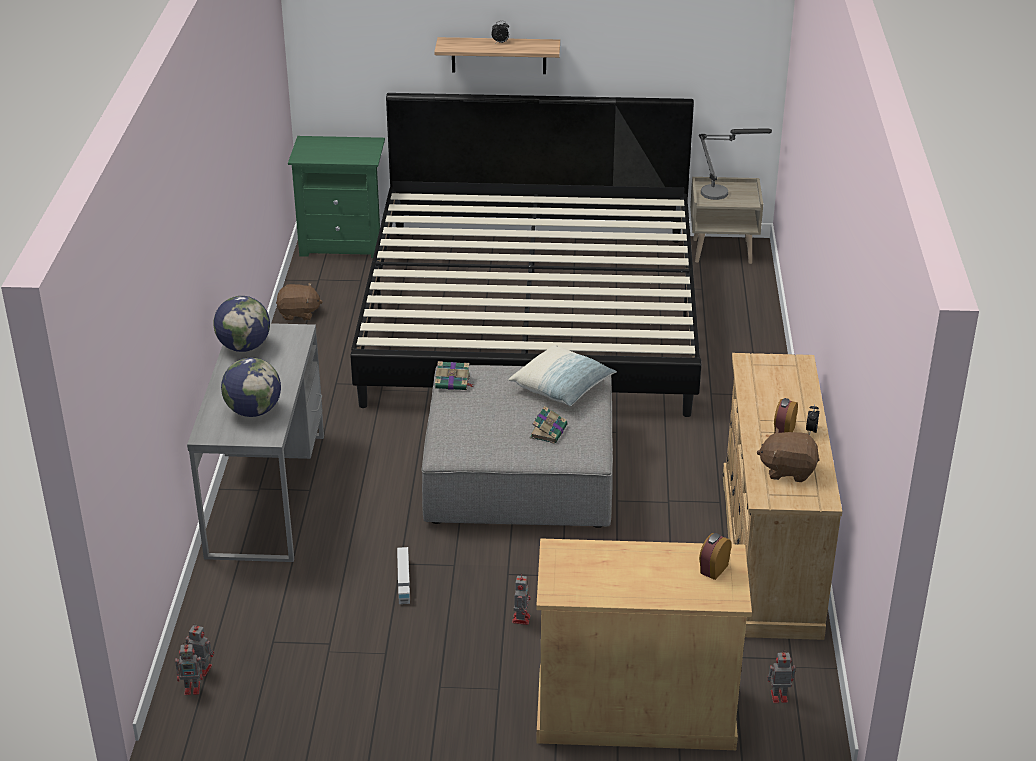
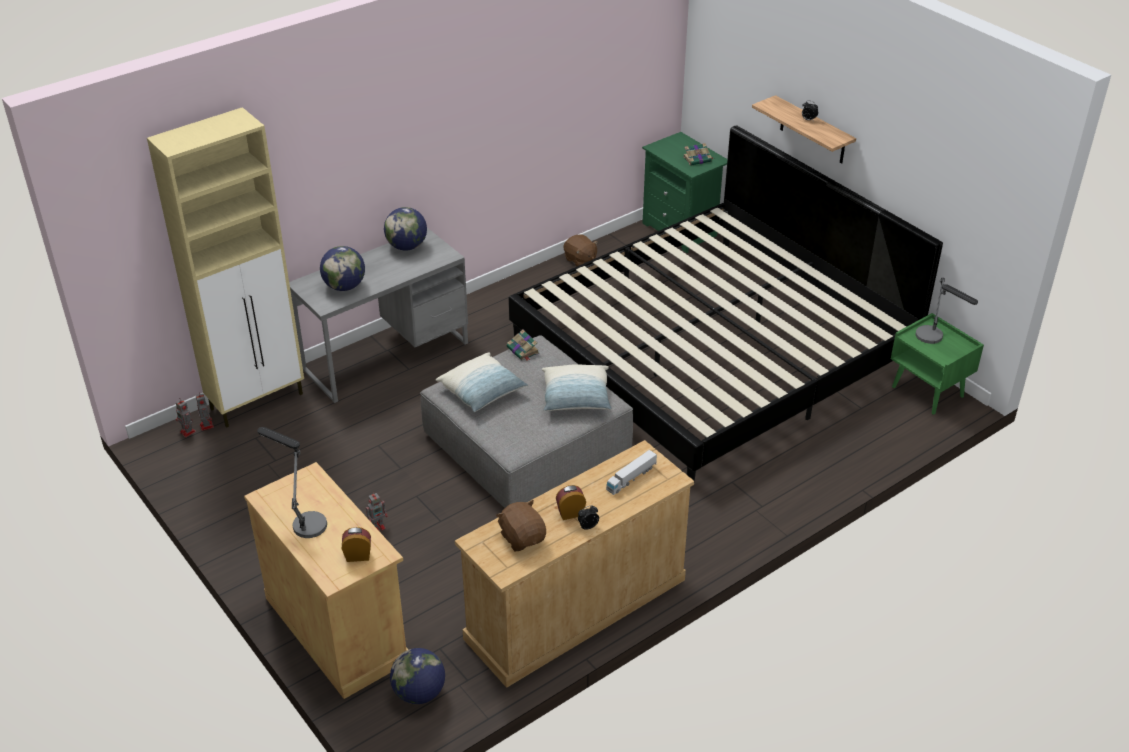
camera: 50 degrees right, 5 degrees up
toy truck [397,547,410,604] -> toy truck moved to [606,450,657,495]
book [530,406,568,444] -> book moved to [683,143,714,166]
beige nightstand [690,177,763,264] -> green nightstand [891,313,984,415]
toy robot [767,650,796,703] -> globe [390,648,445,704]
none -> beige cabinet [147,107,304,428]
none -> table lamp [257,427,327,538]
none -> pillow [436,352,528,412]

